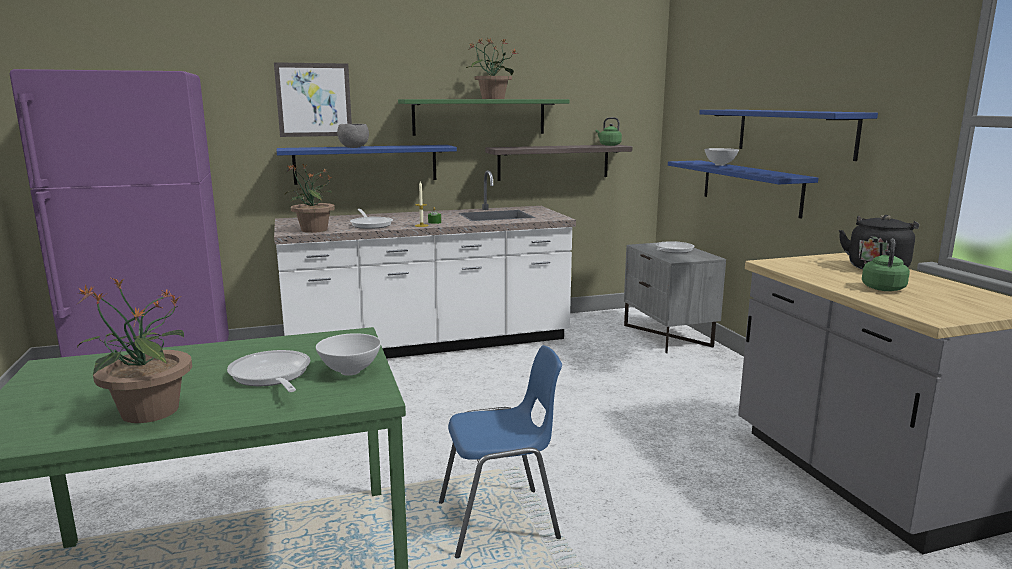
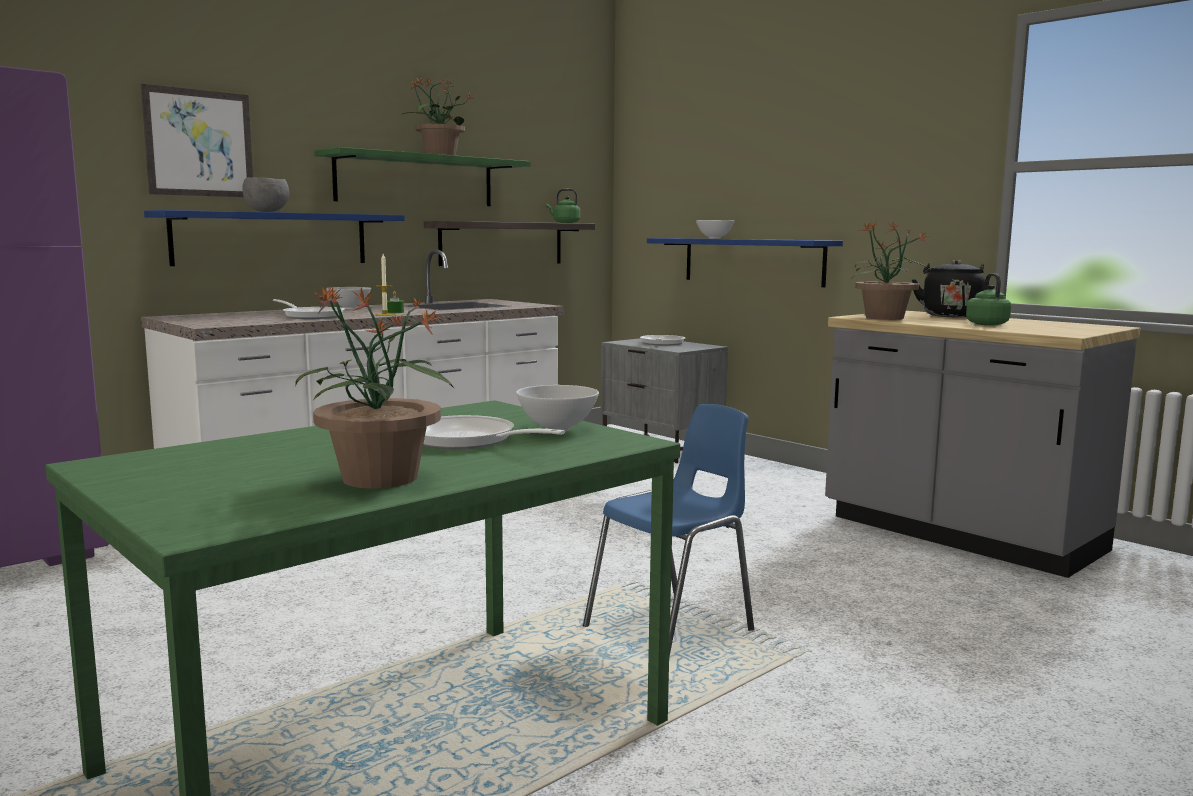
camera: 25 degrees left, 5 degrees down
potted plant [285,163,335,233] -> potted plant moved to [851,221,931,320]
blue shelf [699,110,878,161] -> none
none -> white bowl [326,287,371,309]

